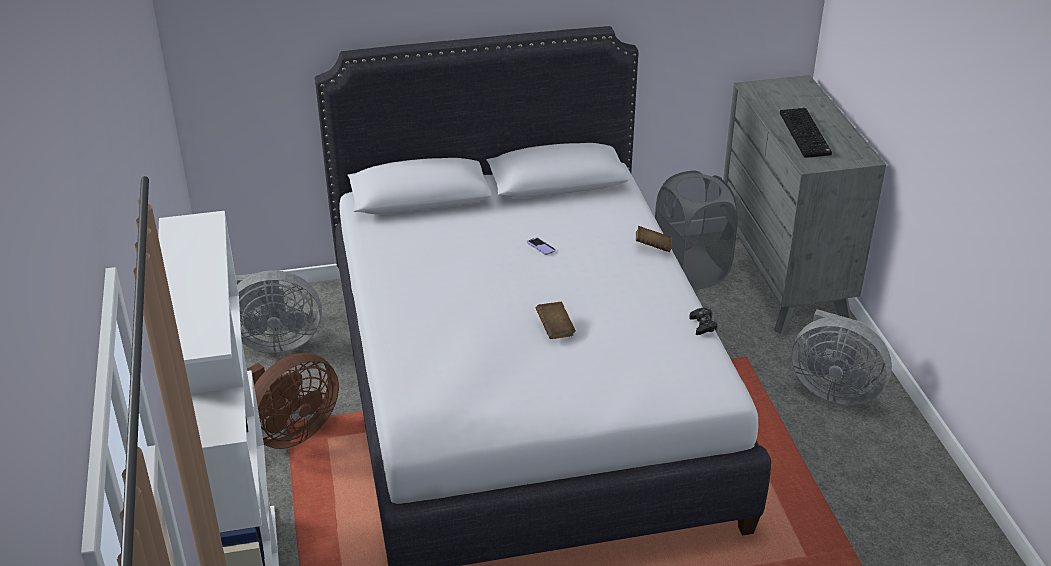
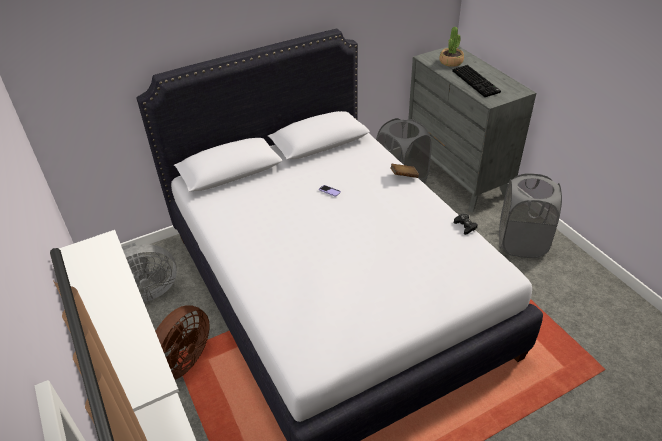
camera: 15 degrees left, 5 degrees up
brown book [536,302,576,339] -> none
grey fan [791,309,892,405] -> grey laundry basket [499,173,562,258]
none -> potted plant [439,27,464,67]

